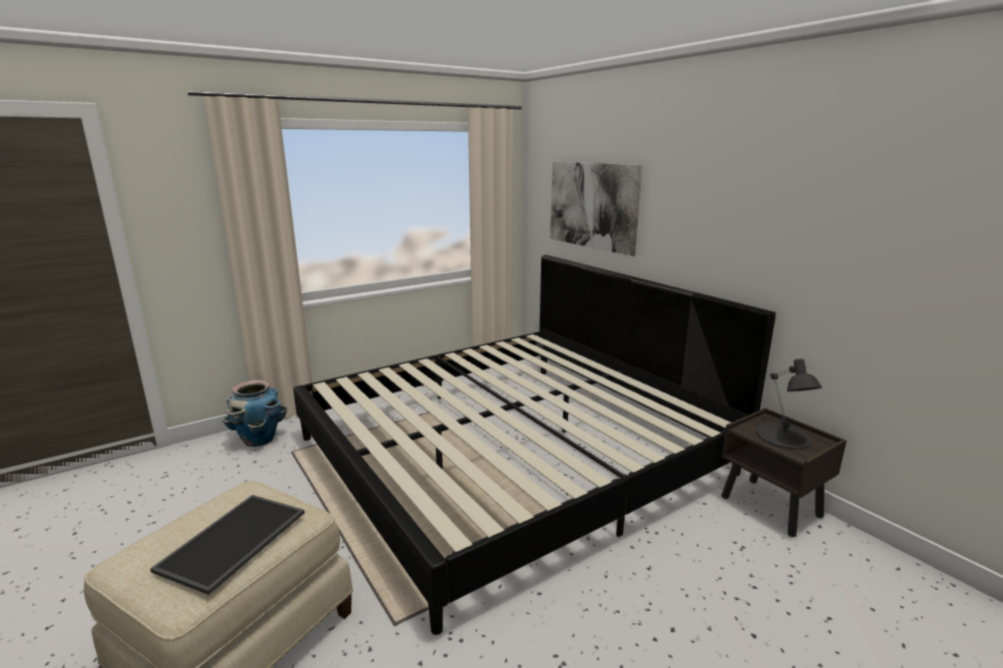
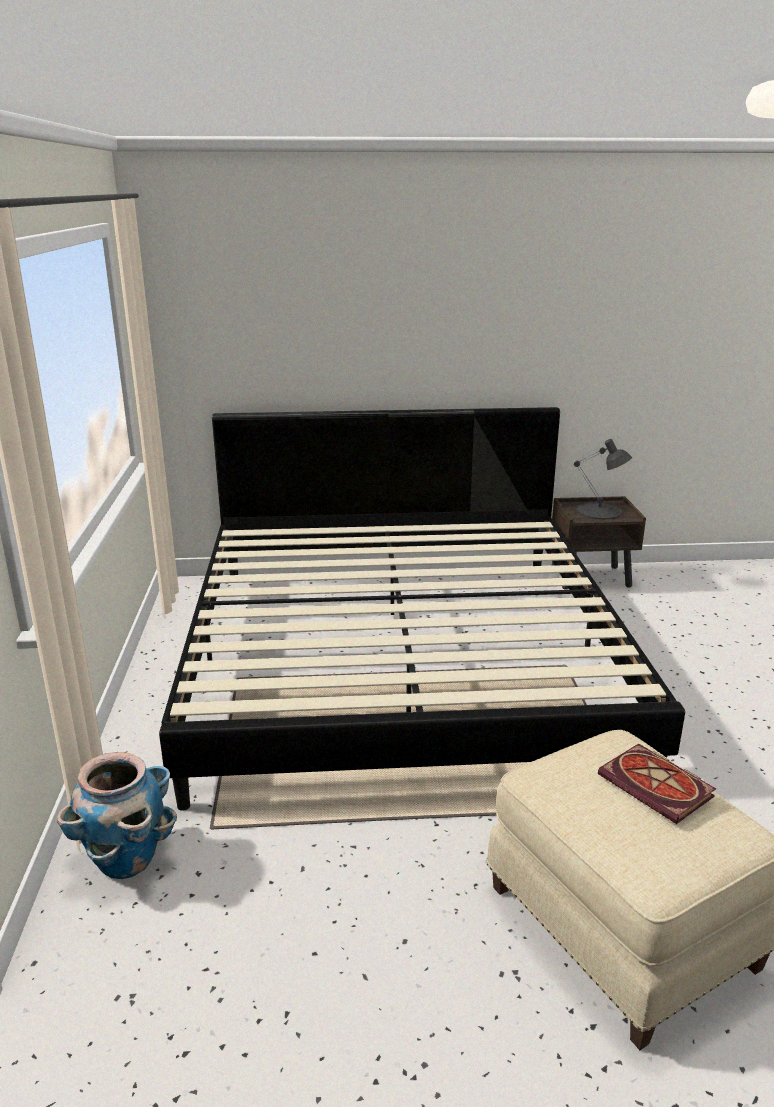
camera: 60 degrees left, 5 degrees up
tray [150,495,305,595] -> book [598,743,716,824]
picture [550,162,642,256] -> none

